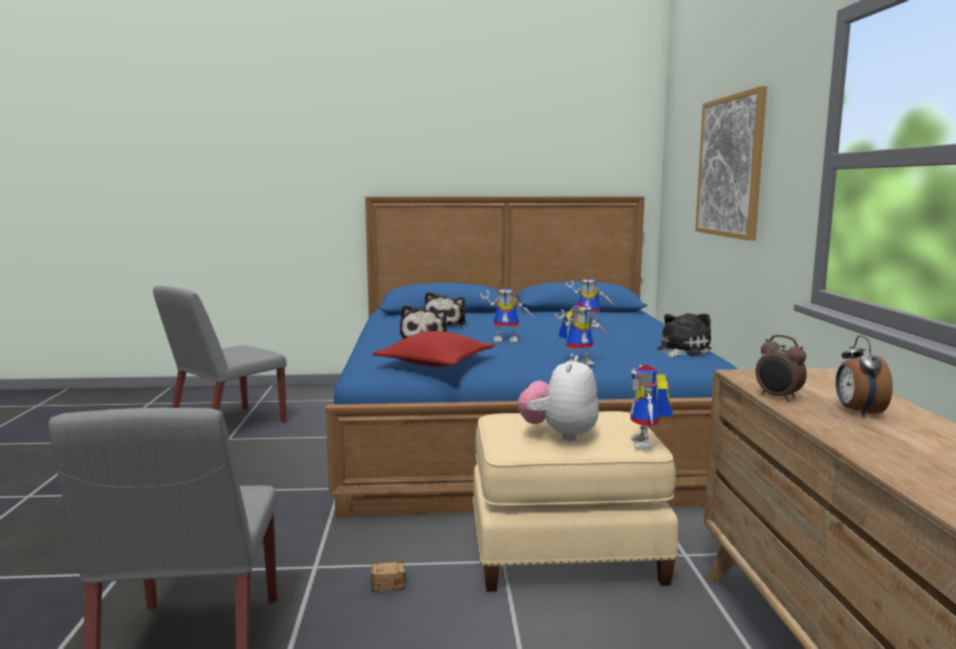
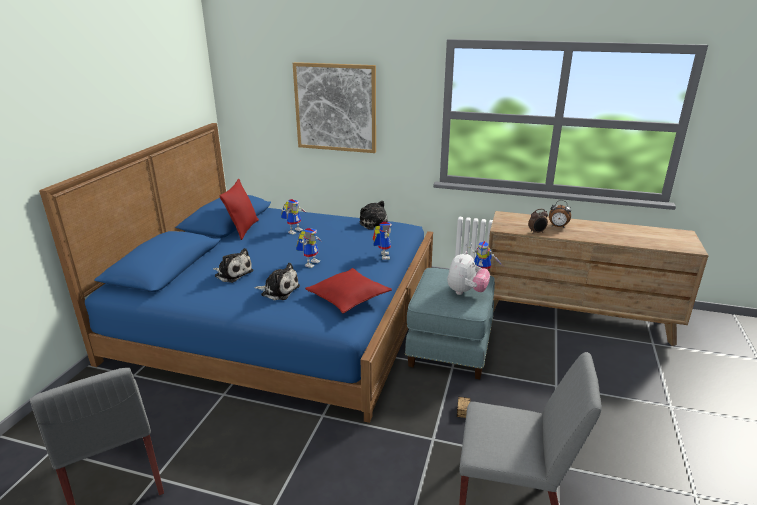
camera: 70 degrees left, 15 degrees up
beige ottoman [472,411,678,592] -> blue ottoman [405,268,495,380]
plush toy [518,356,599,441] -> plush toy turned 105 degrees counterclockwise [447,251,490,295]
none -> red pillow [219,179,259,240]

